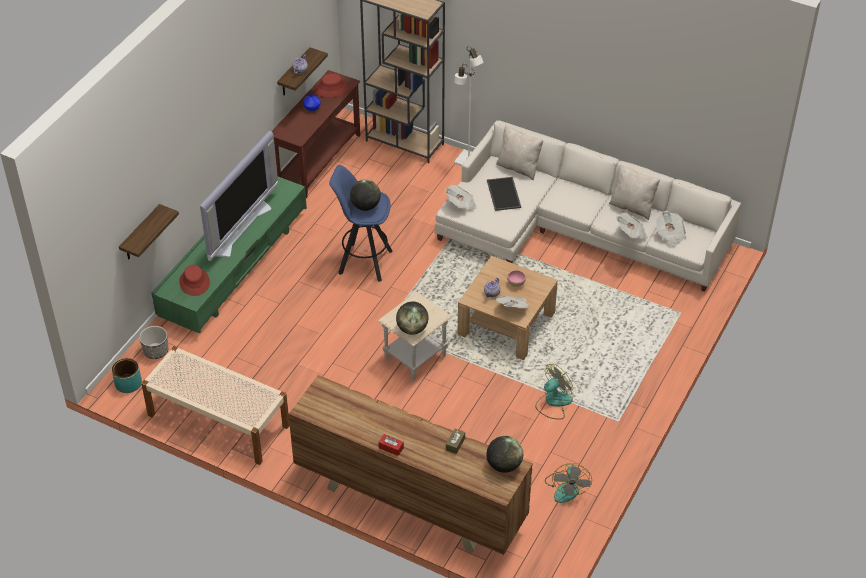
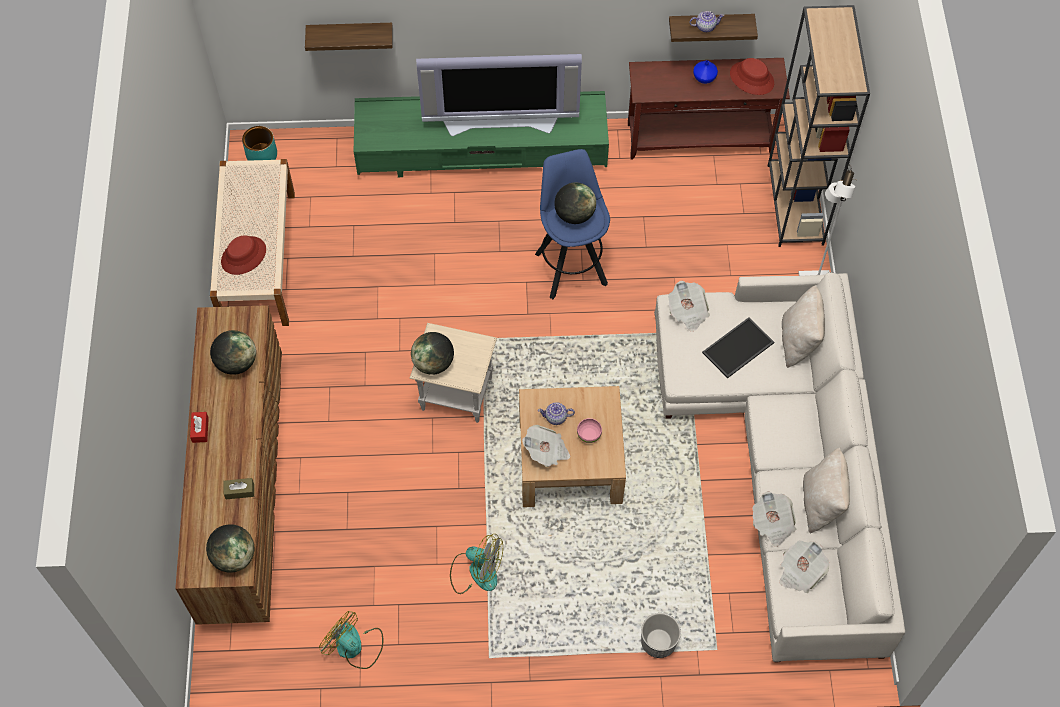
camera: 60 degrees right, 15 degrees up
planter [139,326,169,359] -> planter moved to [641,613,681,658]
red hat [179,265,210,296] -> red hat moved to [221,235,266,275]
fan [545,463,592,503] -> fan turned 60 degrees clockwise [319,611,383,669]
none -> globe [210,330,256,375]

